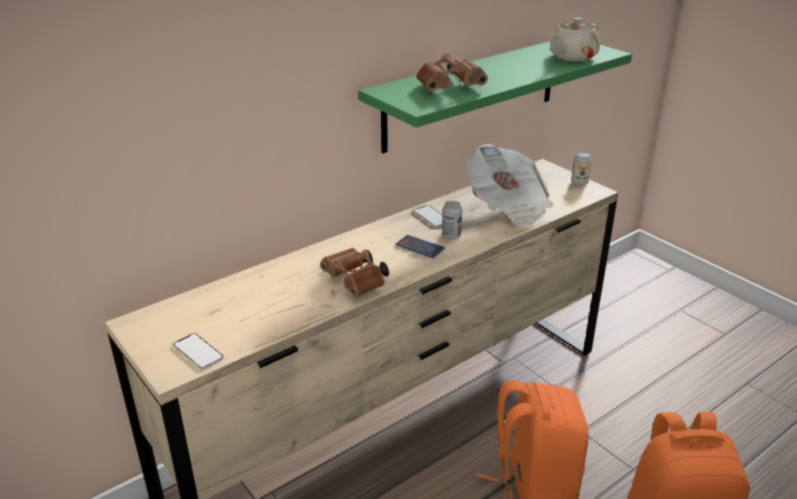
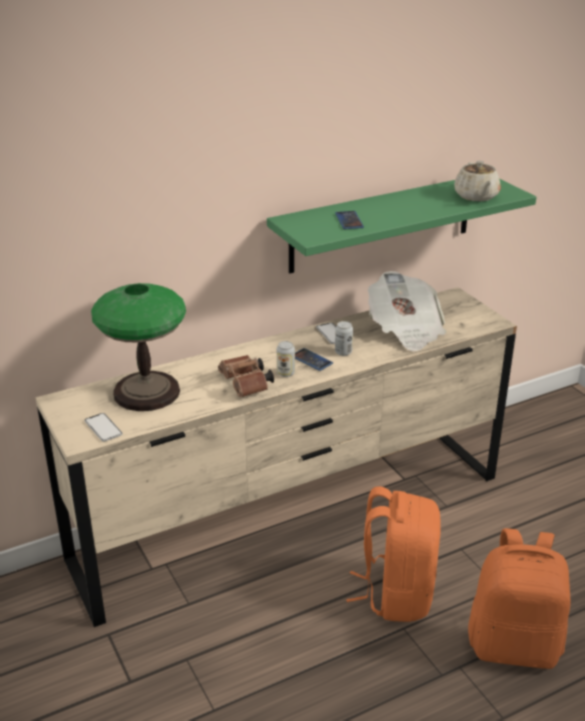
camera: 10 degrees right, 0 degrees up
brown binoculars [417,53,488,91] -> phone [335,211,364,229]
beige teapot [550,17,600,61] -> beige teapot turned 60 degrees counterclockwise [454,161,501,201]
can [571,152,592,186] -> can moved to [277,341,295,377]
none -> table lamp [91,283,186,411]

